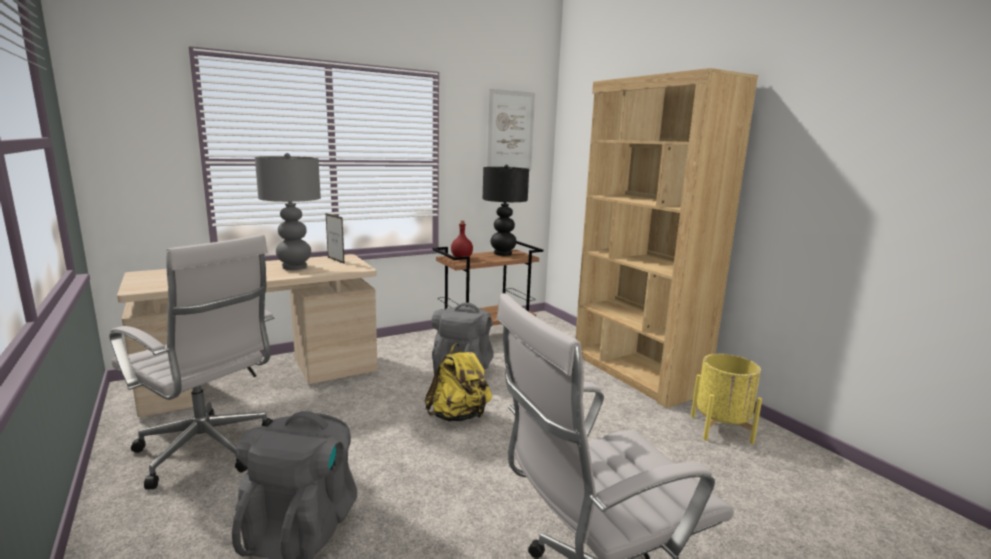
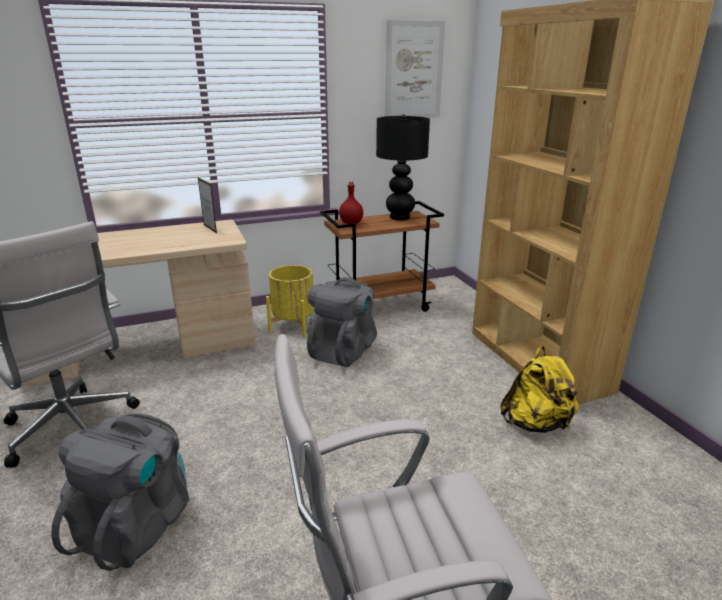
camera: 10 degrees right, 10 degrees up
grey table lamp [255,153,321,270] -> none
yellow backpack [425,343,492,422] -> yellow backpack moved to [500,346,579,433]
yellow planter [691,354,762,444] -> yellow planter moved to [266,265,314,337]

